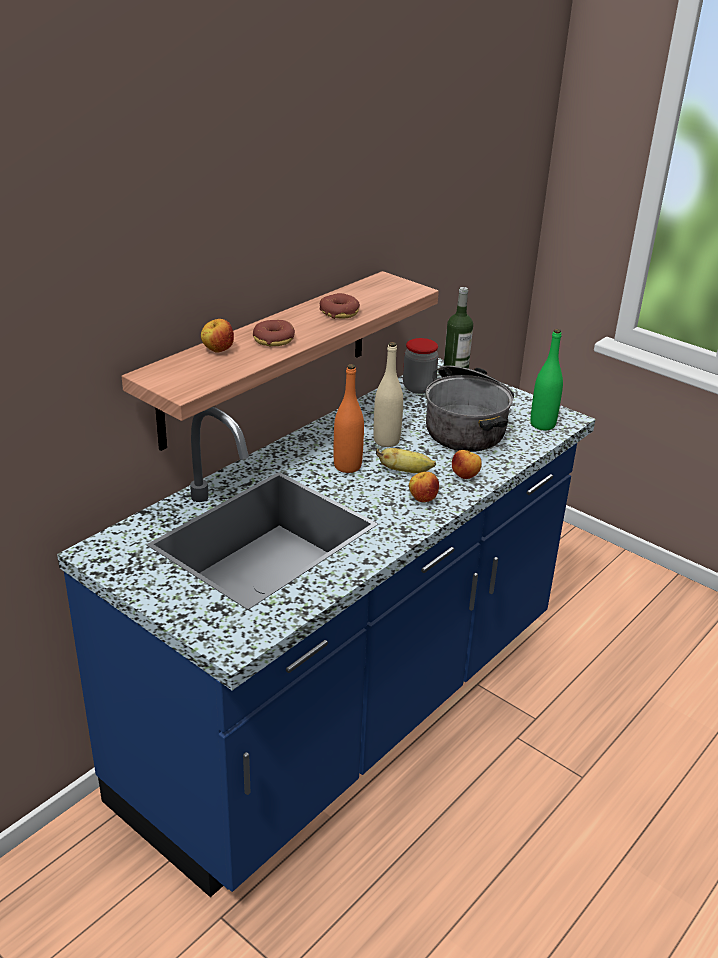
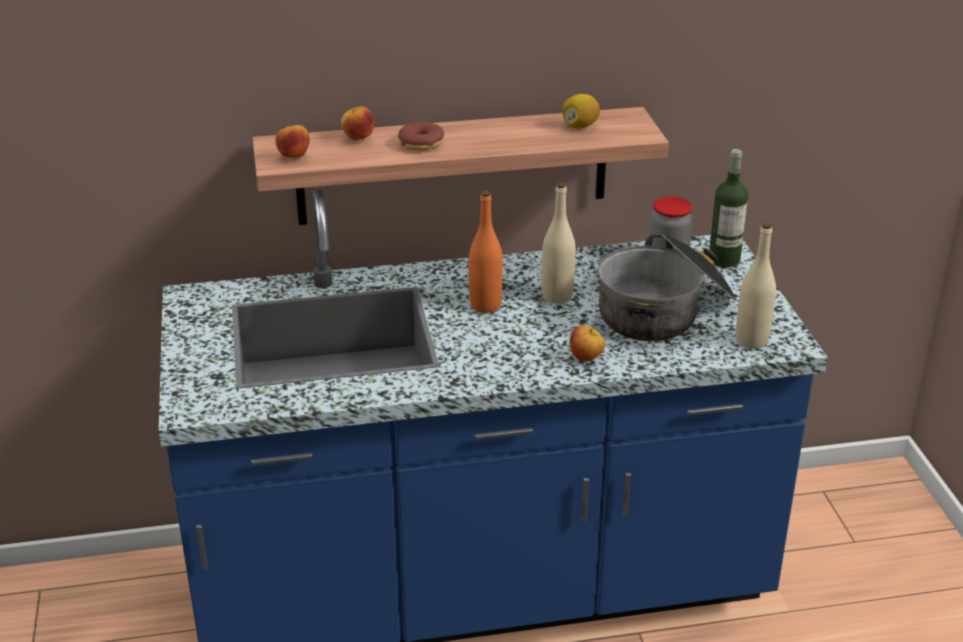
camera: 40 degrees right, 0 degrees up
donut [320,293,360,319] -> none
banana [376,448,436,473] -> none
apple [409,472,439,502] -> apple moved to [276,125,310,157]
green bottle [530,329,563,430] -> beige bottle [736,223,776,349]
none -> lemon [562,94,600,128]

